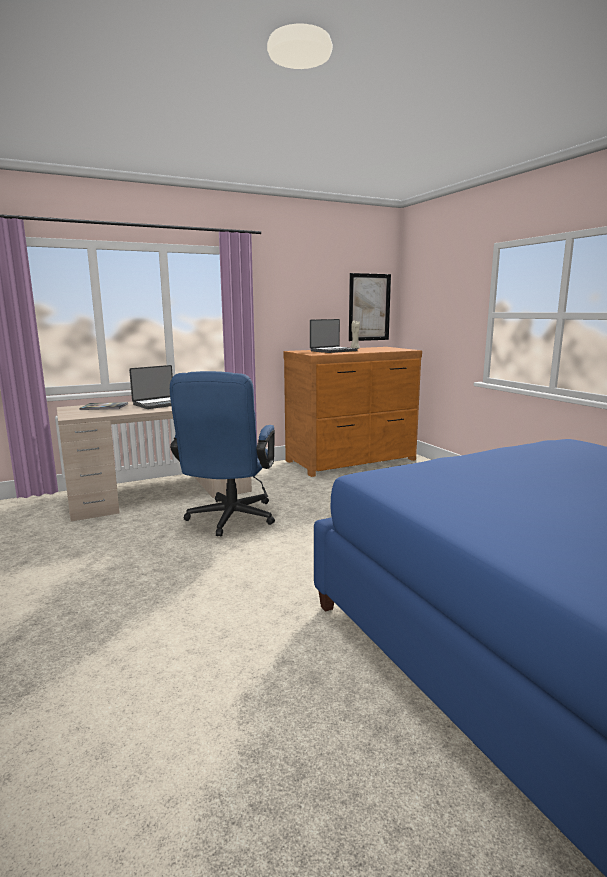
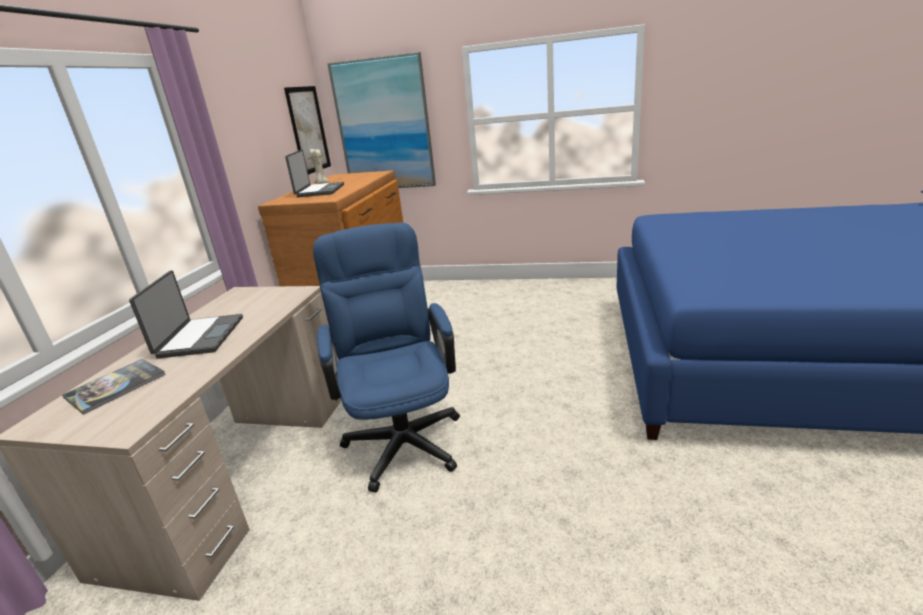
camera: 50 degrees left, 10 degrees up
blue office chair [170,371,275,536] -> blue office chair turned 150 degrees counterclockwise [313,223,460,493]
none -> picture [327,52,436,188]

